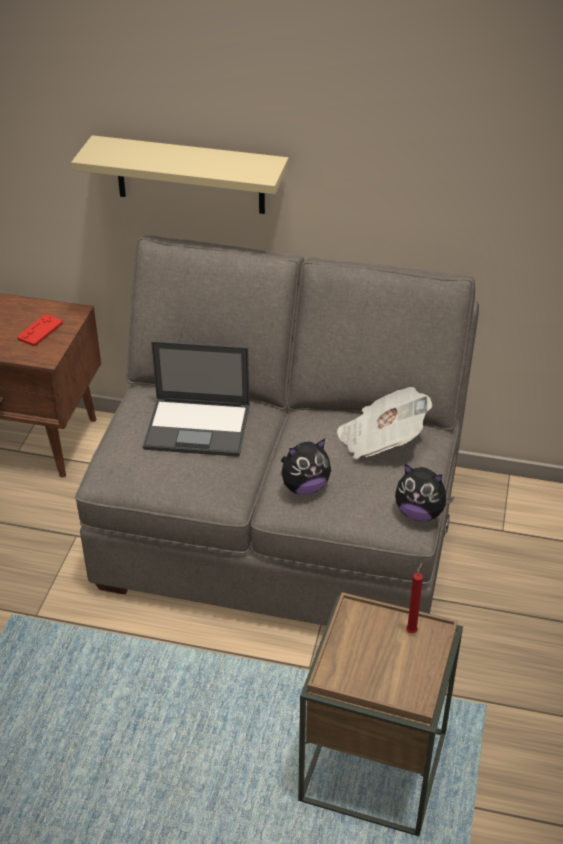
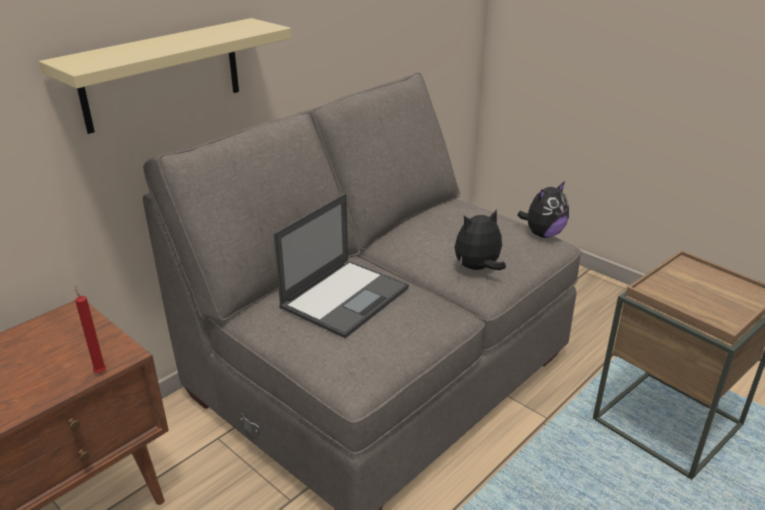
camera: 60 degrees left, 10 degrees down
red game controller [17,314,63,346] -> none
plush toy [281,439,331,495] -> plush toy turned 120 degrees counterclockwise [455,209,506,270]
newspaper [337,387,432,459] -> none
red candle [406,563,423,634] -> red candle moved to [75,285,106,373]

